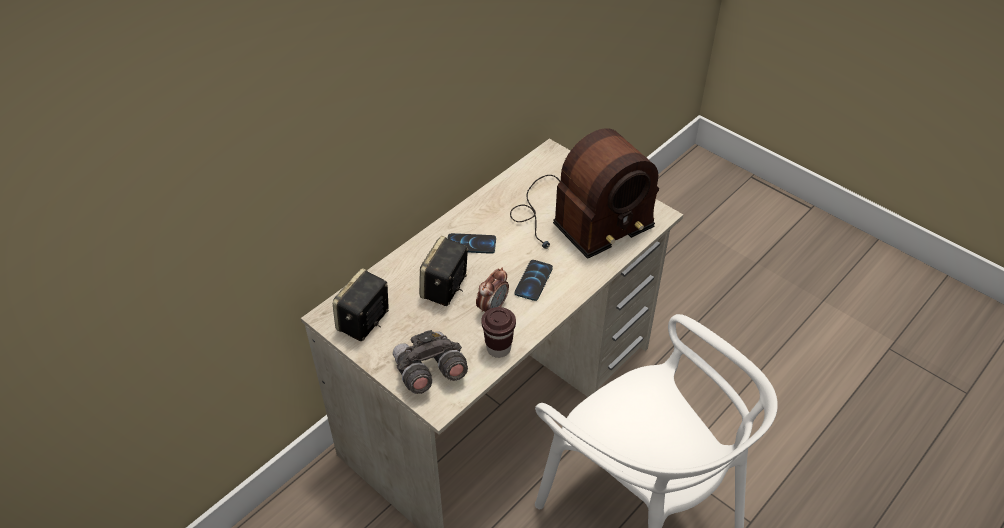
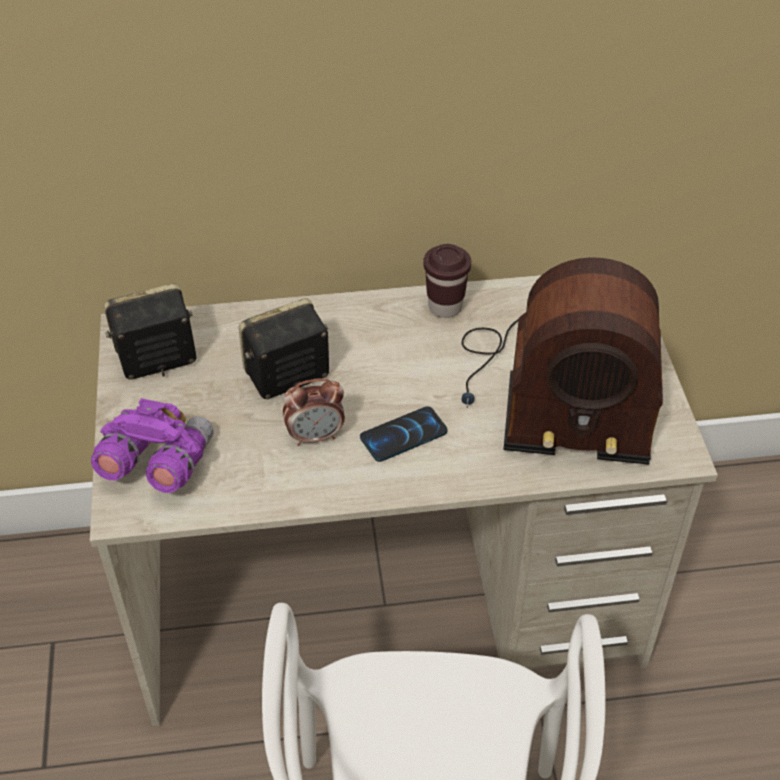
camera: 40 degrees right, 0 degrees up
grey binoculars [393,330,468,394] -> purple binoculars [91,398,214,493]
phone [447,233,496,254] -> none
brown cup [481,307,516,358] -> brown cup moved to [423,244,471,318]

